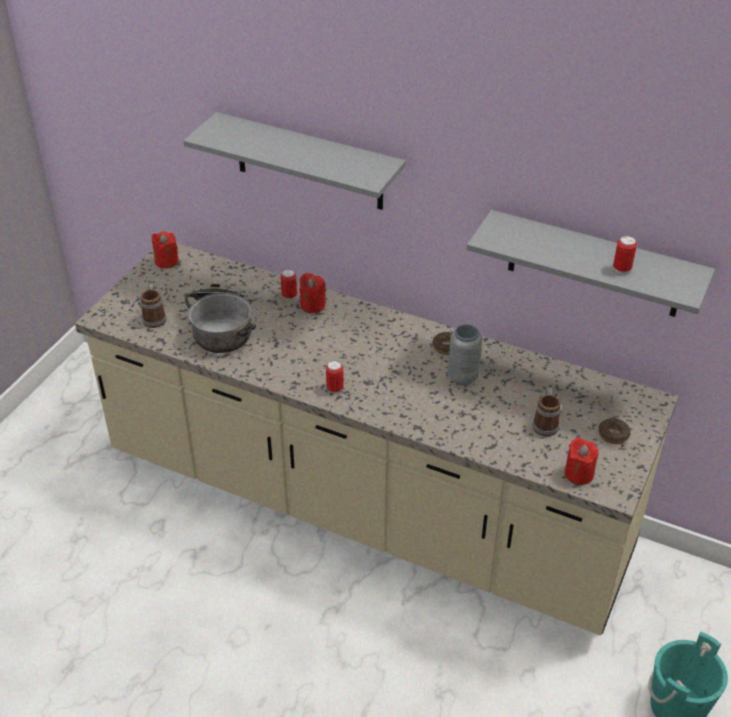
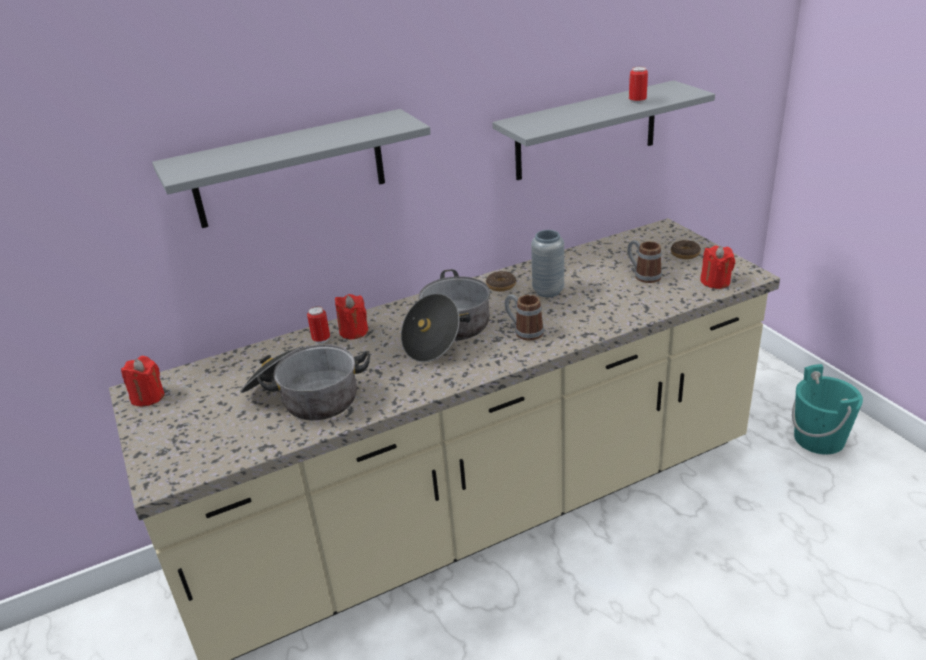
camera: 50 degrees left, 10 degrees down
mug [140,284,167,328] -> mug moved to [505,294,544,341]
can [326,361,344,393] -> none
none -> cooking pot [401,269,490,362]

